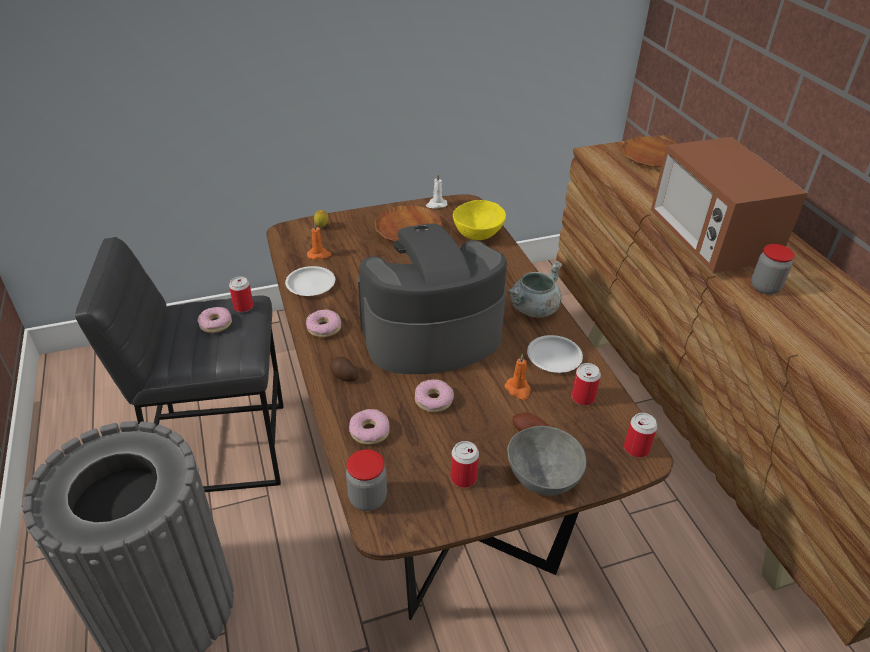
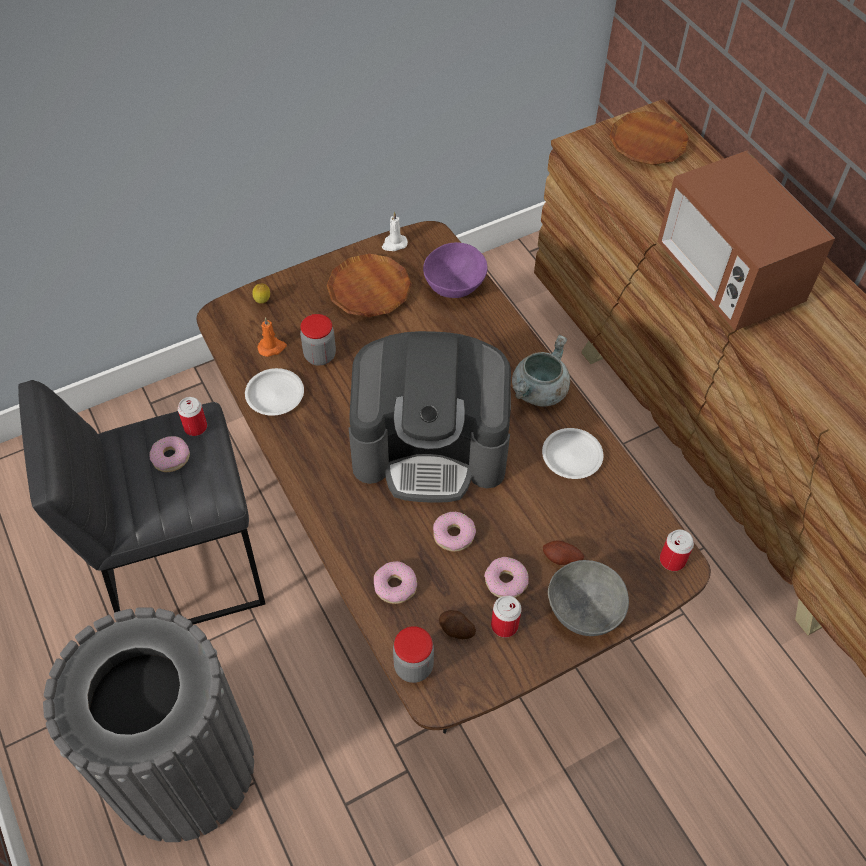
camera: 10 degrees left, 15 degrees up
donut [306,309,341,338] -> donut moved to [484,557,529,598]
potato [330,356,358,382] -> potato moved to [439,610,476,639]
coffee machine [358,223,507,374] -> coffee machine turned 150 degrees counterclockwise [348,331,511,503]
yellow bowl [453,200,506,240] -> purple bowl [423,242,487,298]
orange candle [505,354,531,400] -> none
can [571,363,601,406] -> none
jar [751,244,795,294] -> jar moved to [300,314,336,365]

